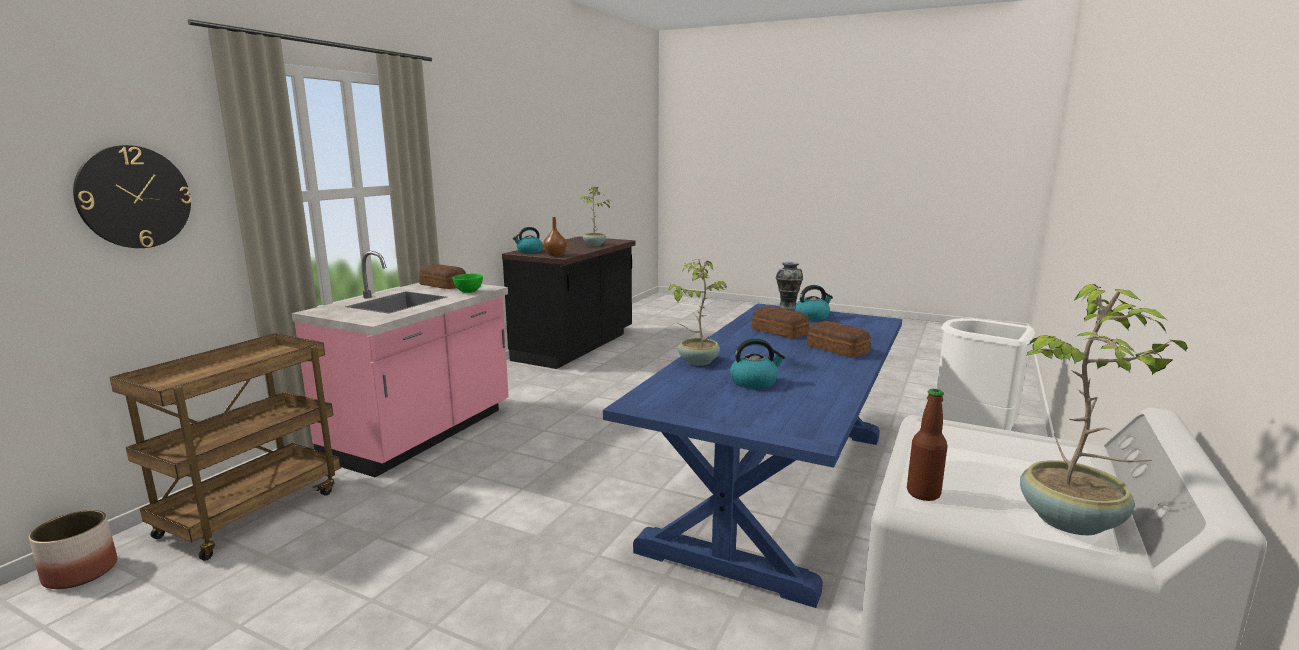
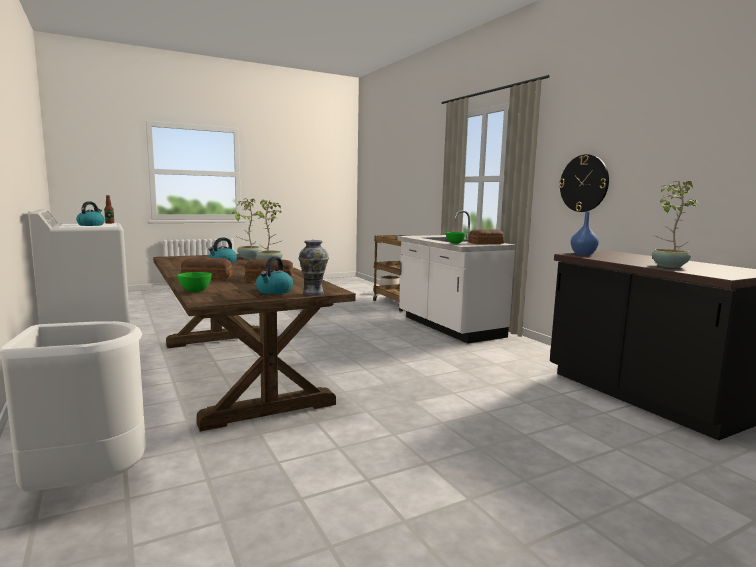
camera: 125 degrees right, 5 degrees down
wall clock [73,145,192,248] -> wall clock moved to [559,154,609,212]
pink counter [292,251,509,477] -> white counter [397,210,516,344]
kettle [513,227,543,253] -> kettle moved to [76,201,105,226]
brown vase [543,217,567,256] -> blue vase [571,212,599,255]
blue dining table [603,303,902,608] -> brown dining table [153,254,356,432]
potted plant [1020,284,1188,535] -> potted plant moved to [232,199,263,259]
none -> green bowl [177,272,212,292]

